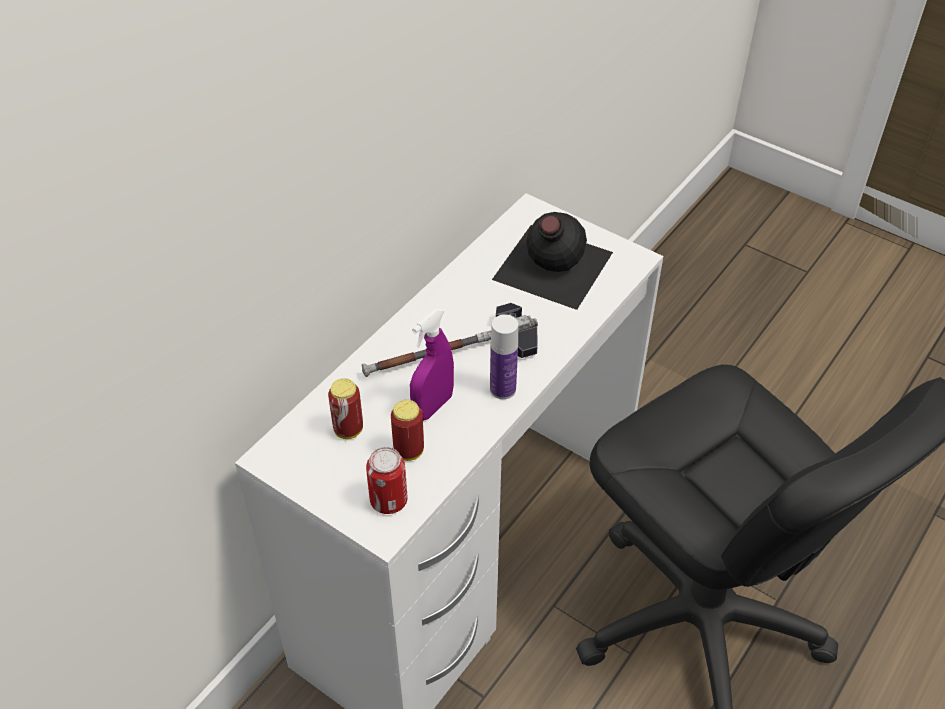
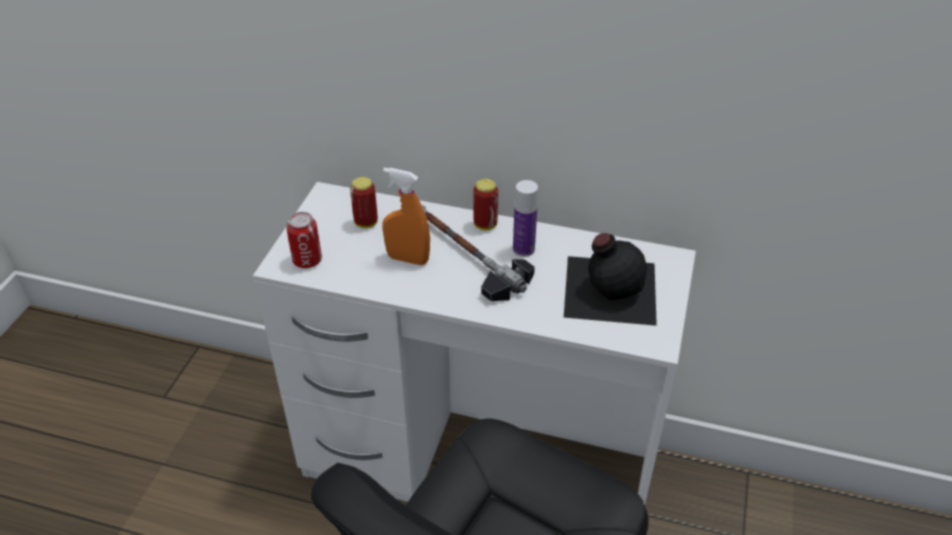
camera: 70 degrees right, 5 degrees down
can [391,400,424,461] -> can moved to [473,179,498,230]
purple spray bottle [410,308,454,421] -> orange spray bottle [382,167,430,265]
bottle [490,315,518,399] -> bottle moved to [513,180,538,257]

